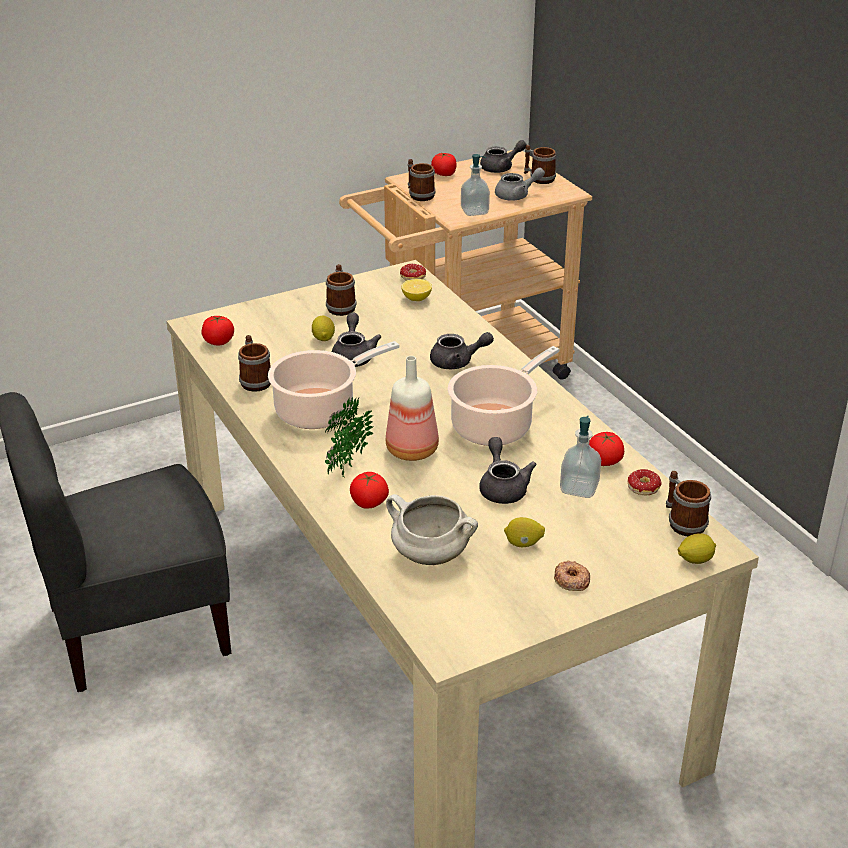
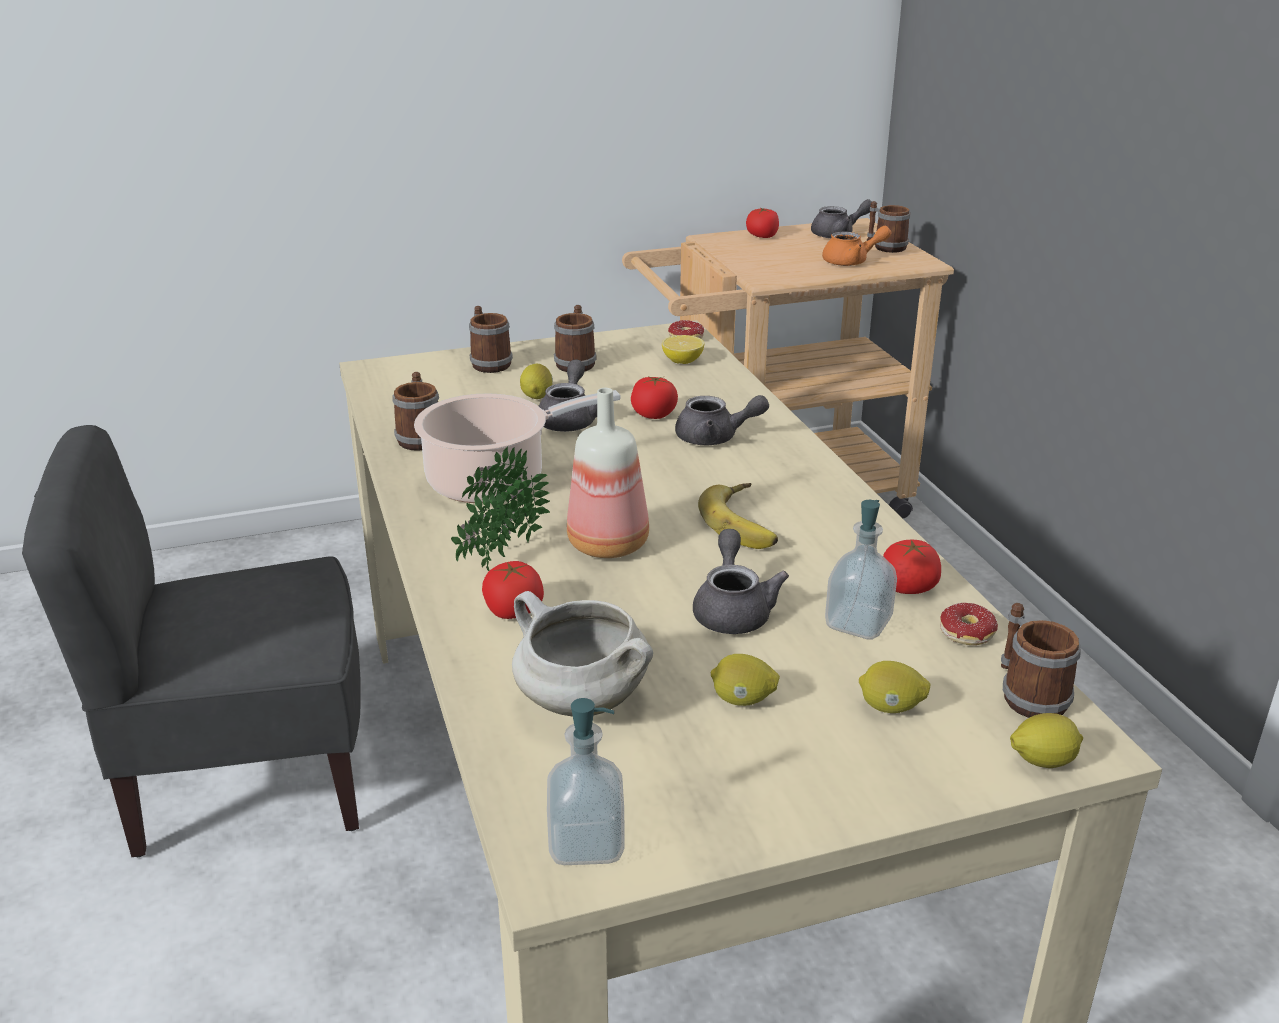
camera: 10 degrees right, 5 degrees down
tomato [201,316,234,345] -> tomato moved to [631,376,678,419]
mug [408,159,436,201] -> mug moved to [469,306,513,373]
cooking pot [448,346,559,446] -> banana [698,483,778,549]
soap dispenser [461,154,490,216] -> soap dispenser moved to [547,698,625,865]
grey teapot [495,167,545,201] -> orange teapot [822,226,891,266]
donut [554,560,590,591] -> none
none -> lemon [859,661,931,713]

